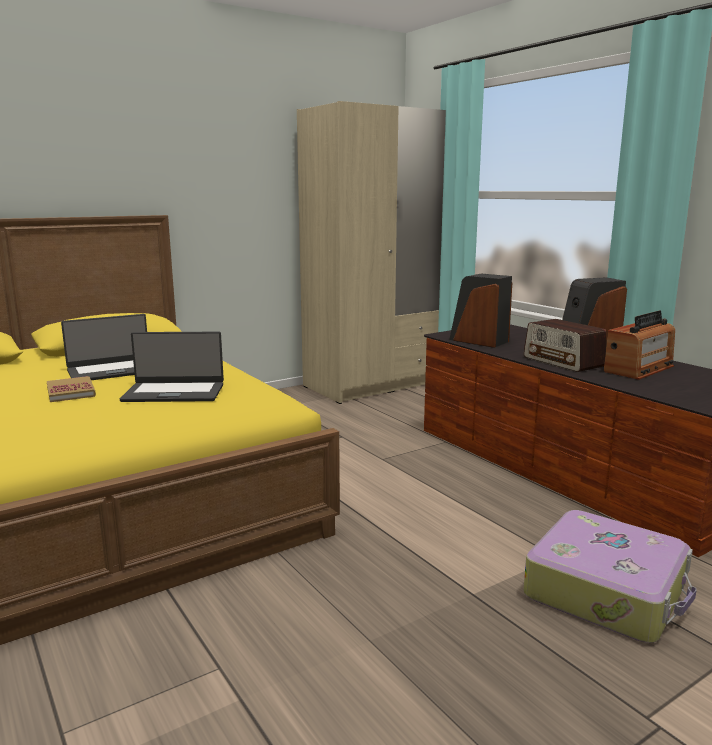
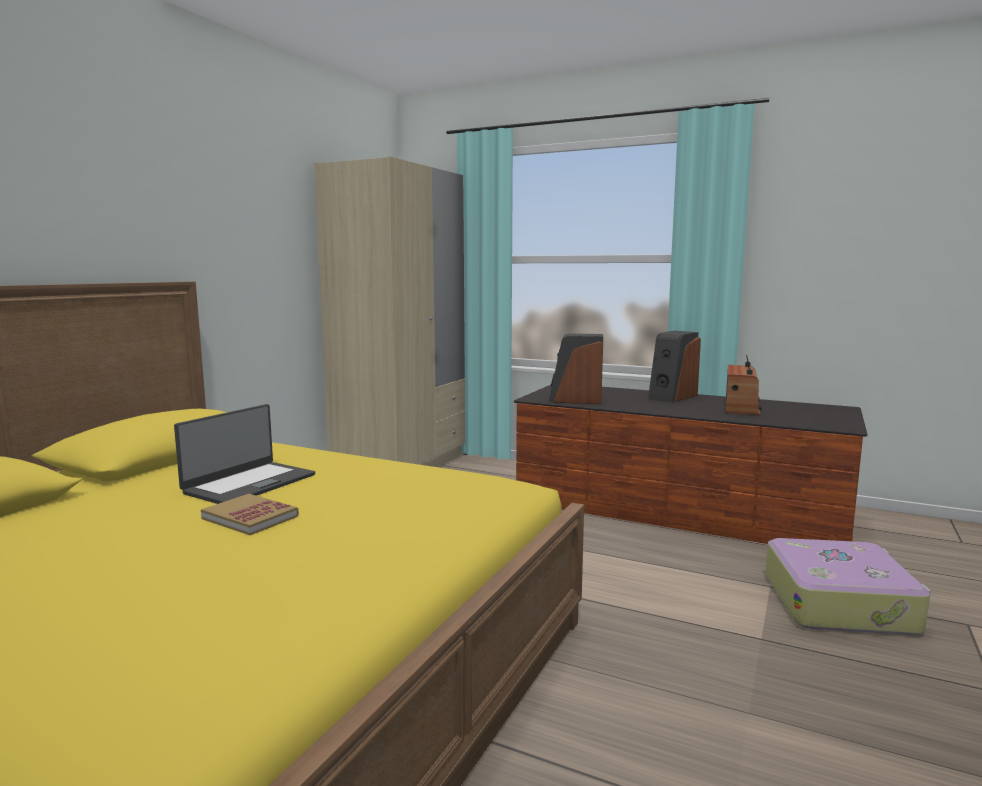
camera: 30 degrees left, 5 degrees down
laptop [120,332,224,402] -> none
radio [523,319,606,372] -> none

